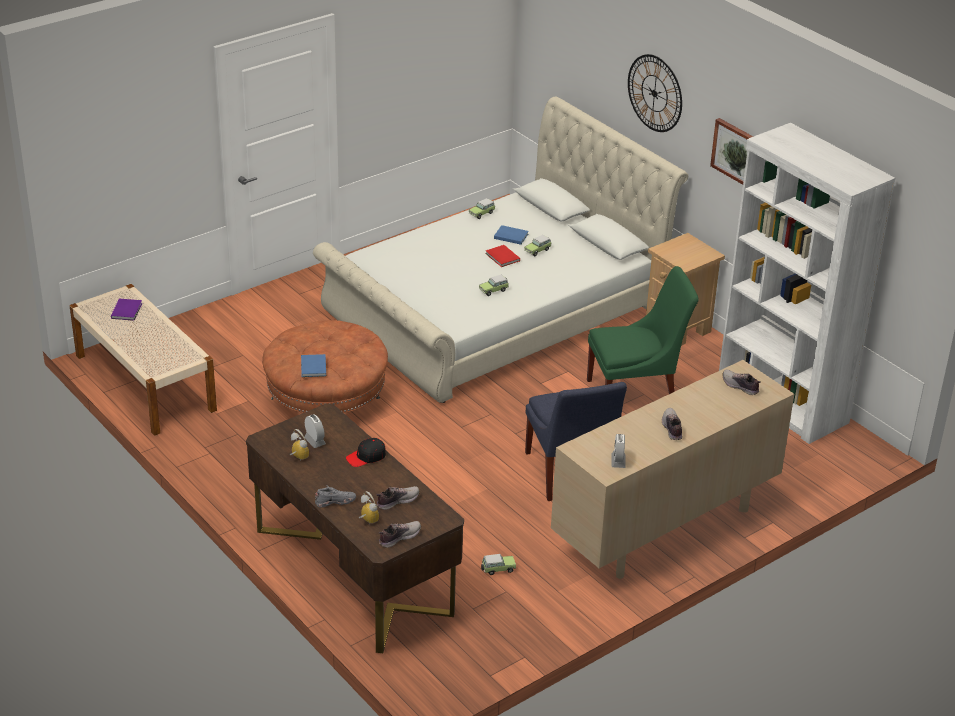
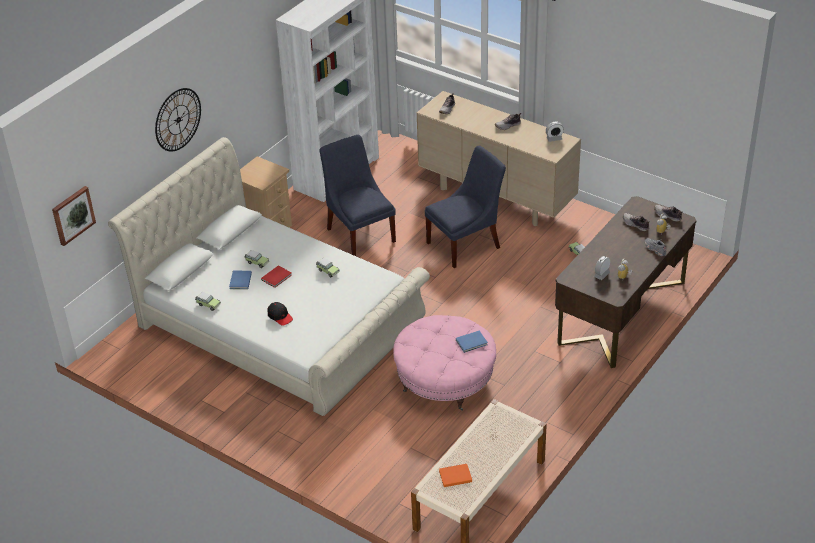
camera: 105 degrees left, 5 degrees up
purple book [111,299,142,321] -> orange book [439,464,472,487]
brown ottoman [262,320,388,413] -> pink ottoman [393,315,496,411]
black cap [346,438,386,467] -> black cap moved to [267,302,293,326]
green chair [587,266,699,394] -> blue chair [319,135,396,256]
picture [710,118,754,185] -> picture moved to [52,186,96,246]

